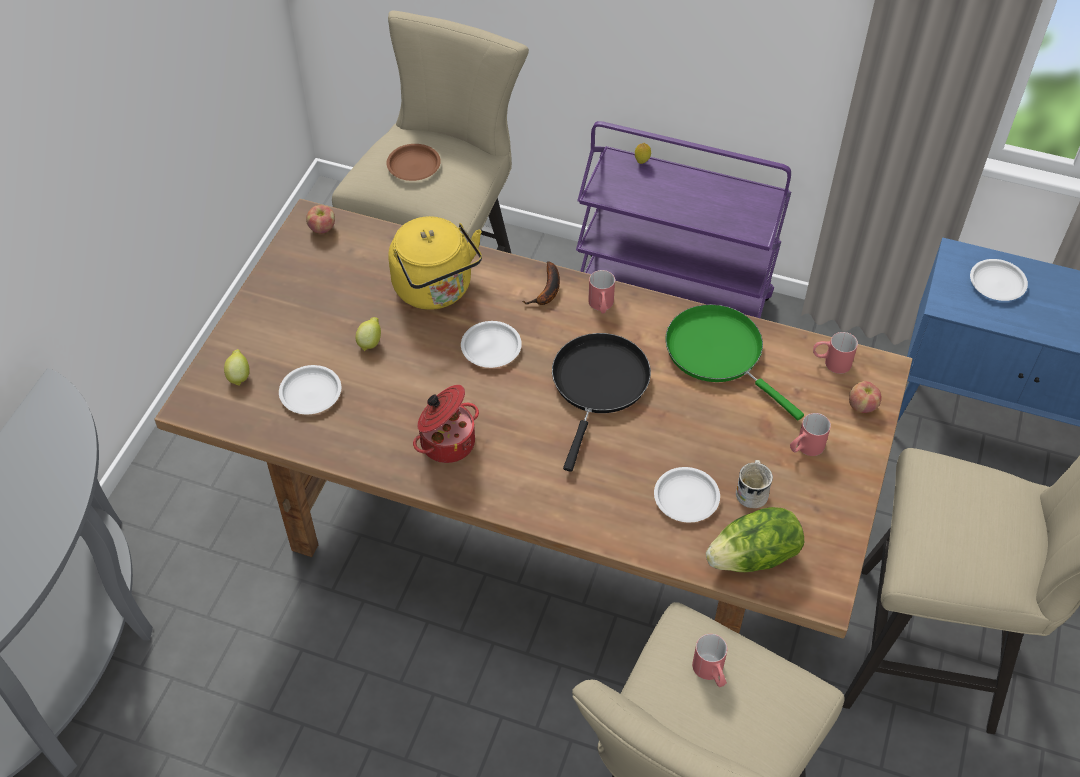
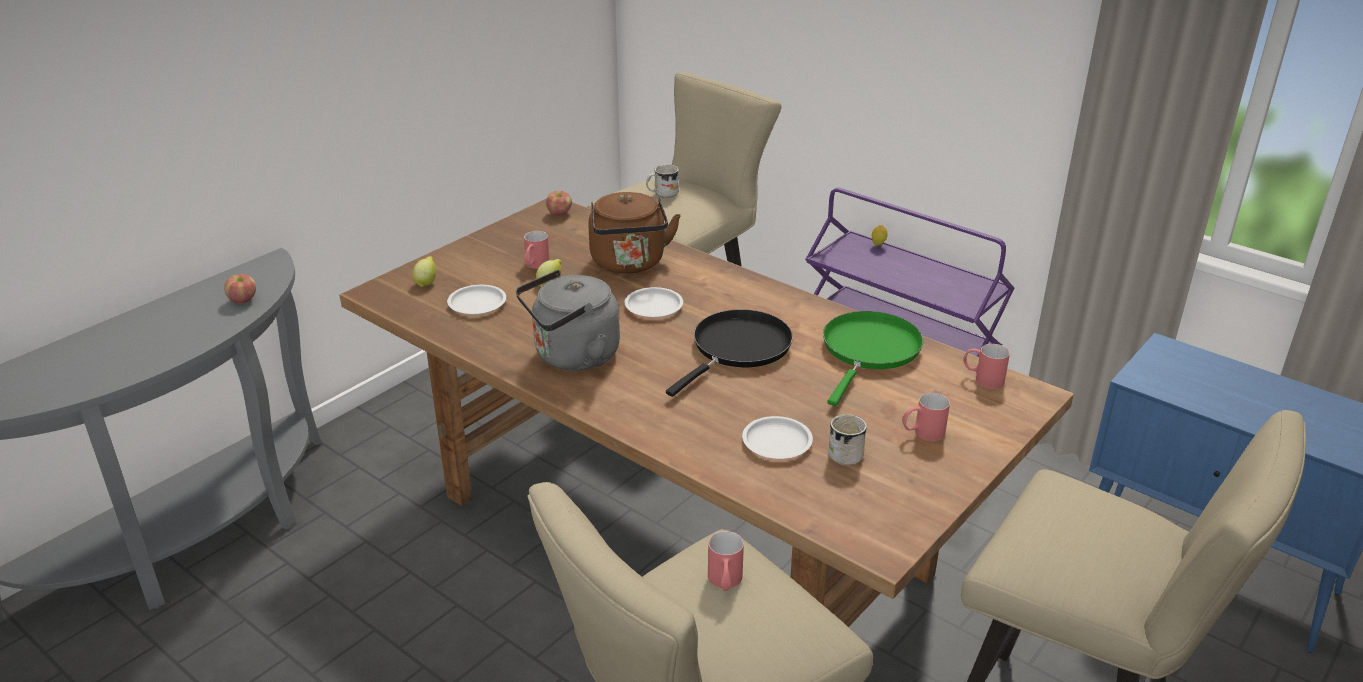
camera: 20 degrees right, 20 degrees down
brown plate [387,144,441,181] -> white mug [646,164,679,198]
yellow kettle [388,216,482,310] -> brown kettle [588,192,681,274]
cooking pot [413,385,479,463] -> grey kettle [516,270,620,371]
banana [522,261,560,305] -> none
red mug [588,270,615,314] -> red mug moved to [524,231,550,269]
green frying pan [665,304,804,420] -> green frying pan turned 45 degrees clockwise [823,311,923,406]
lettuce [706,507,804,572] -> none
apple [849,381,882,413] -> apple moved to [224,274,256,303]
white plate [970,259,1028,301] -> none

